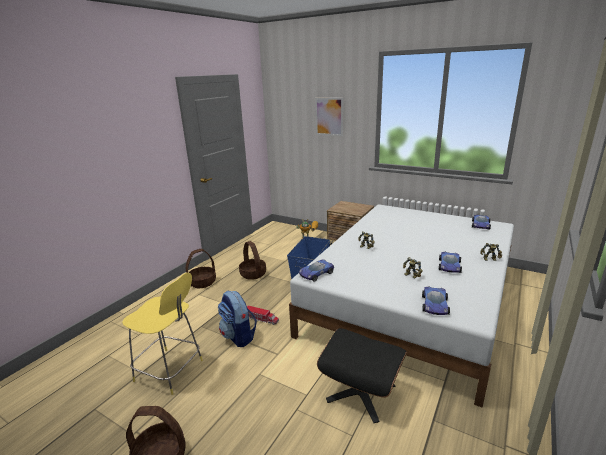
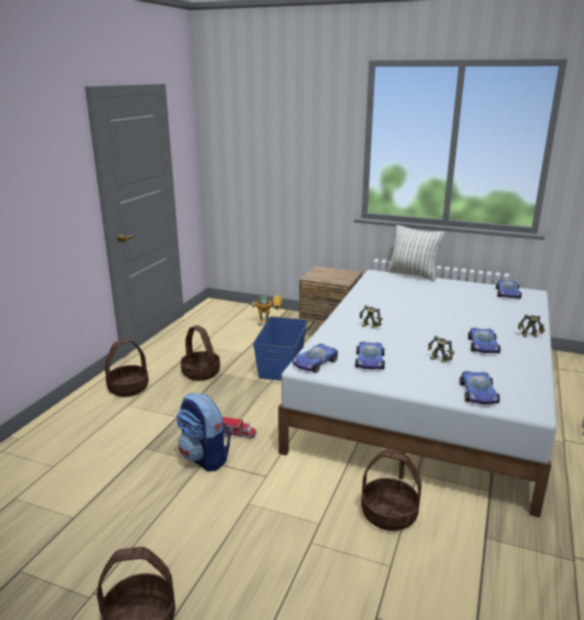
camera: 10 degrees left, 0 degrees up
yellow stool [122,273,203,395] -> none
picture [315,98,343,136] -> none
black ottoman [317,328,407,423] -> basket [361,449,422,531]
none -> toy car [355,341,385,369]
none -> pillow [387,225,445,281]

